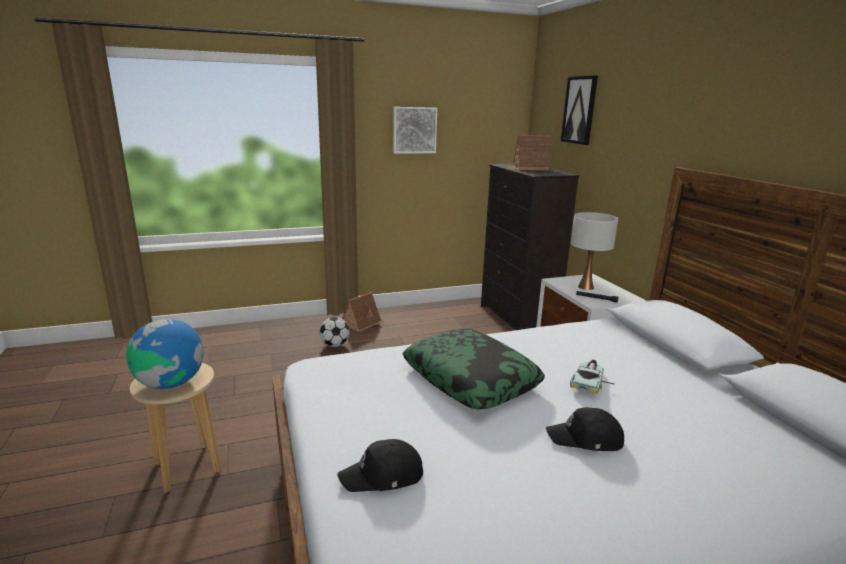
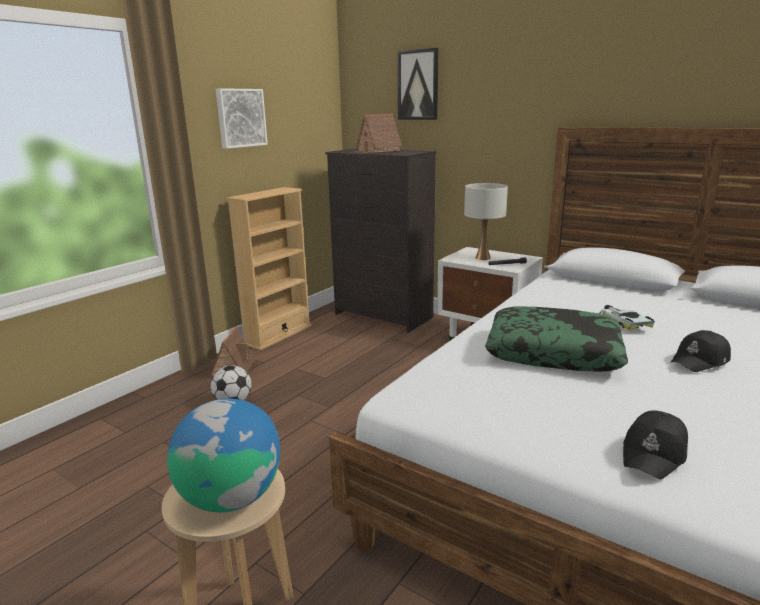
camera: 35 degrees left, 0 degrees up
none -> beige bookcase [227,187,312,350]

